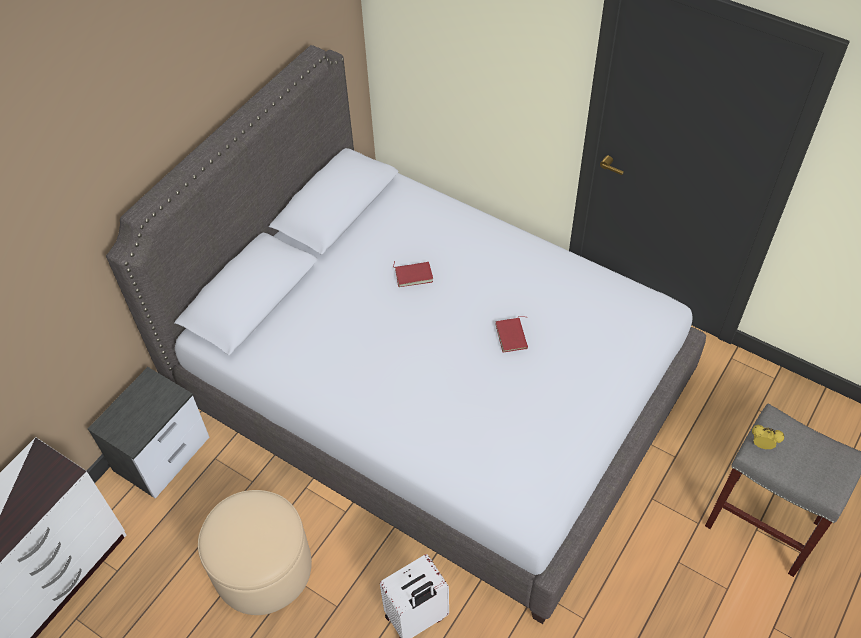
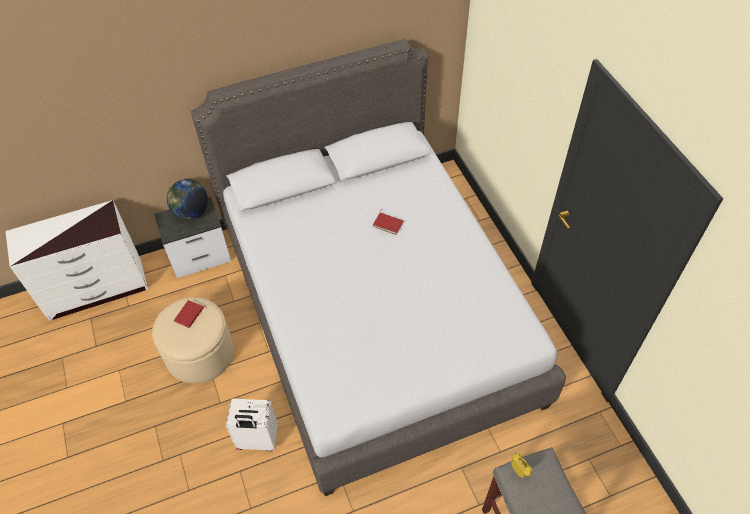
camera: 35 degrees right, 0 degrees up
red book [495,316,528,352] -> red book moved to [174,300,208,328]
none -> globe [167,179,208,219]

